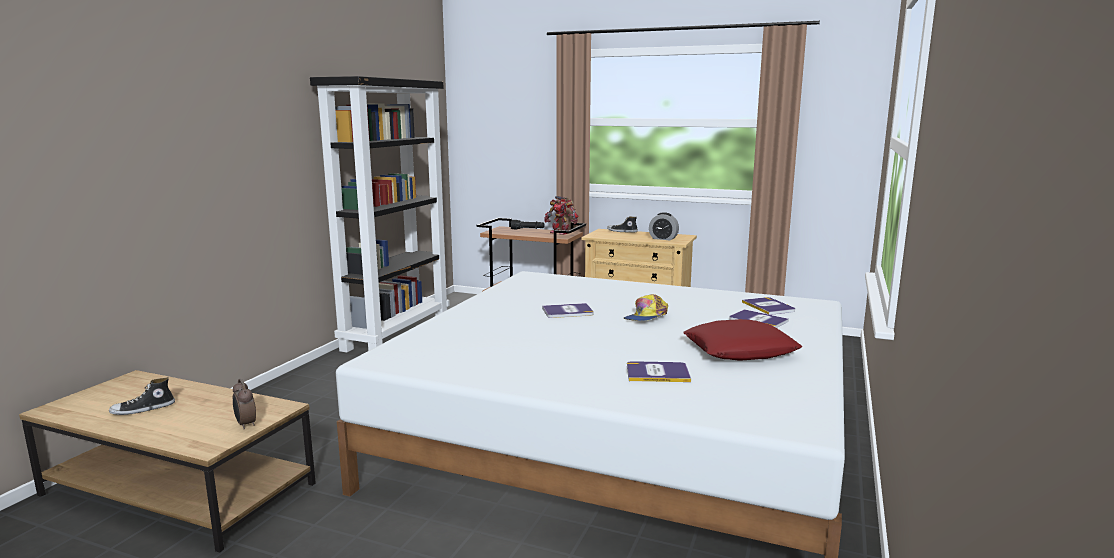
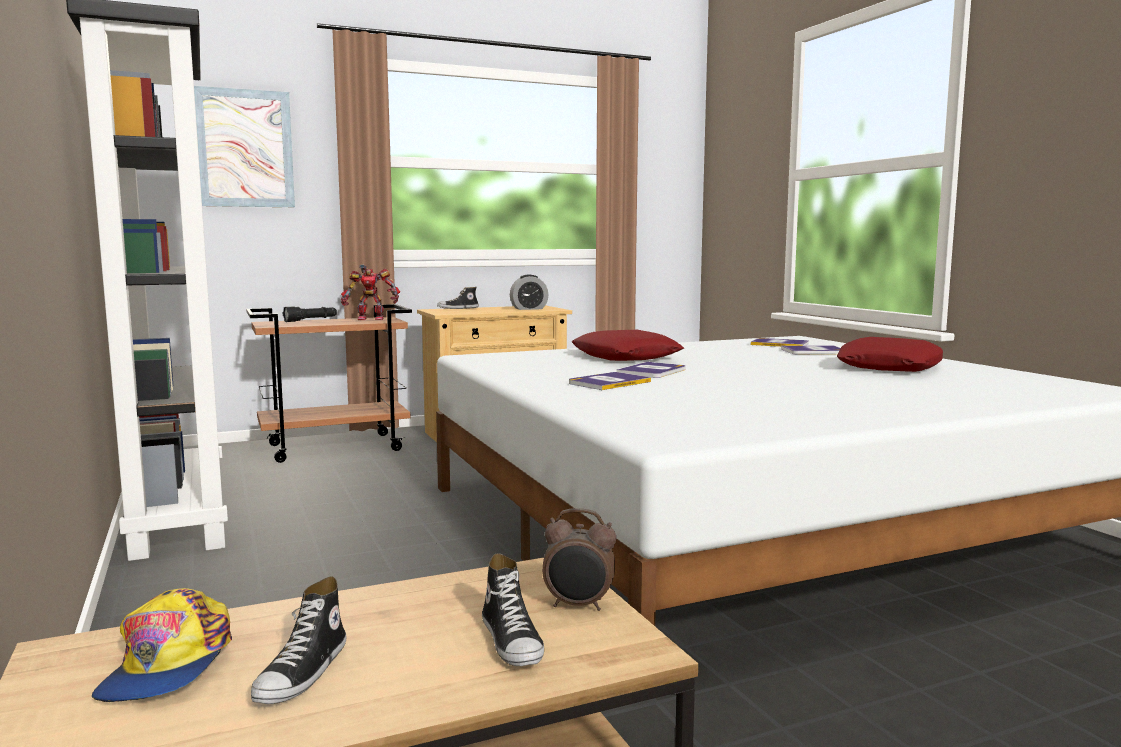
camera: 45 degrees left, 5 degrees down
cap [624,294,668,321] -> cap moved to [92,588,232,702]
book [627,361,691,382] -> book moved to [569,372,651,390]
none -> picture [194,86,295,207]
none -> shoe [482,553,544,666]
none -> red pillow [572,330,684,361]

